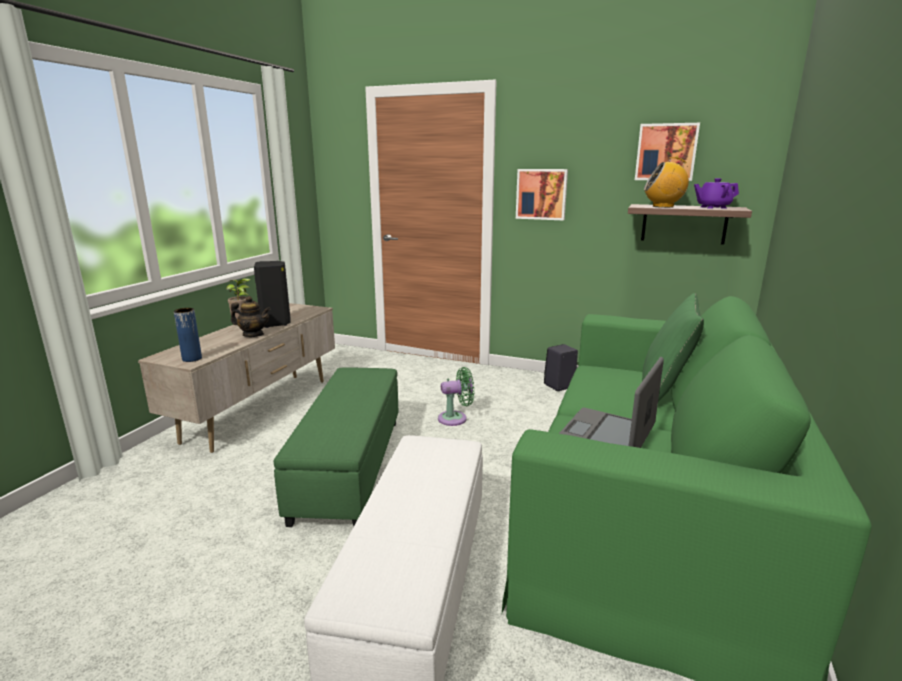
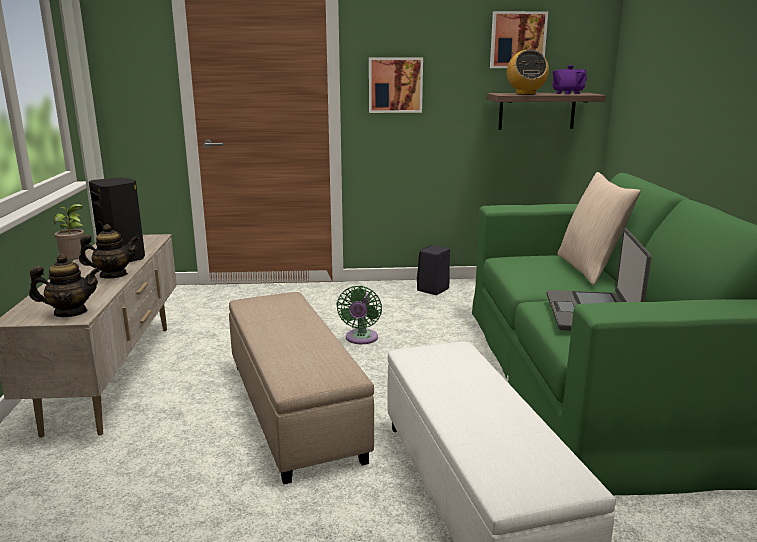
camera: 25 degrees left, 0 degrees up
blue vase [174,308,202,362] -> teapot [29,254,100,317]
green ottoman [274,367,398,527] -> beige ottoman [229,292,374,484]
green fan [438,367,474,426] -> green fan turned 135 degrees clockwise [337,286,382,344]
green pillow [642,293,704,402] -> beige pillow [558,172,641,285]
radio [644,157,689,208] -> radio turned 75 degrees counterclockwise [507,45,549,95]

